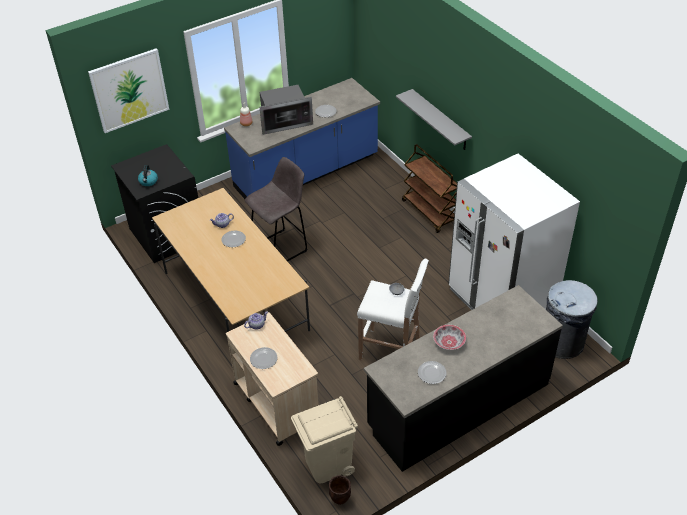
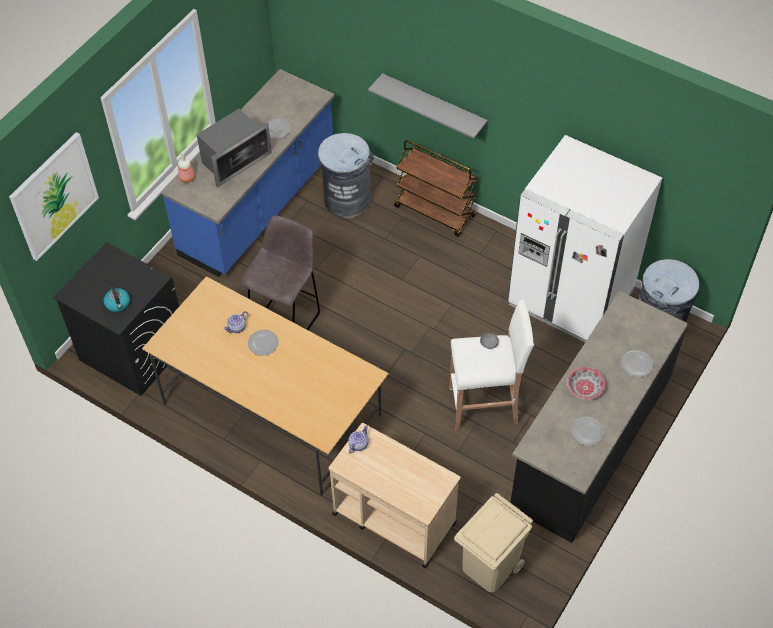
camera: 25 degrees left, 10 degrees up
plate [250,347,277,369] -> plate moved to [621,350,653,377]
brown planter [329,475,351,505] -> none
none -> grey trash can [318,133,375,218]

